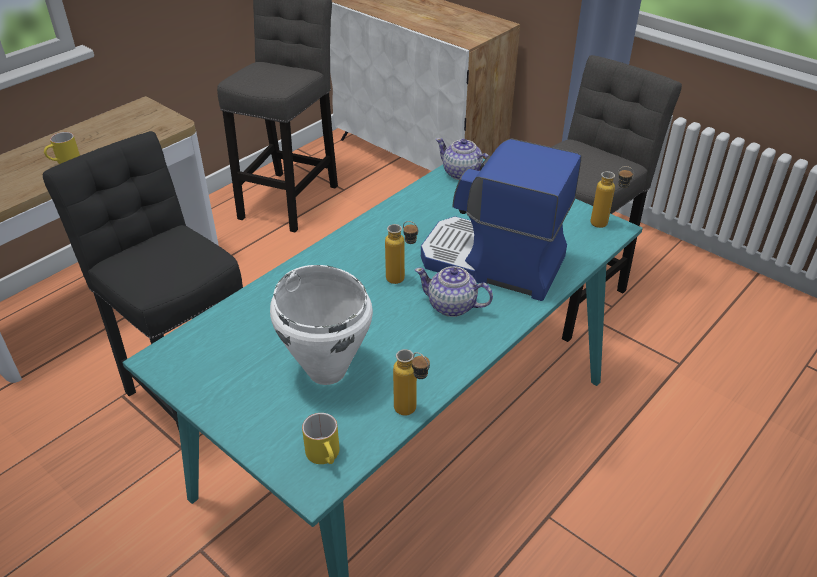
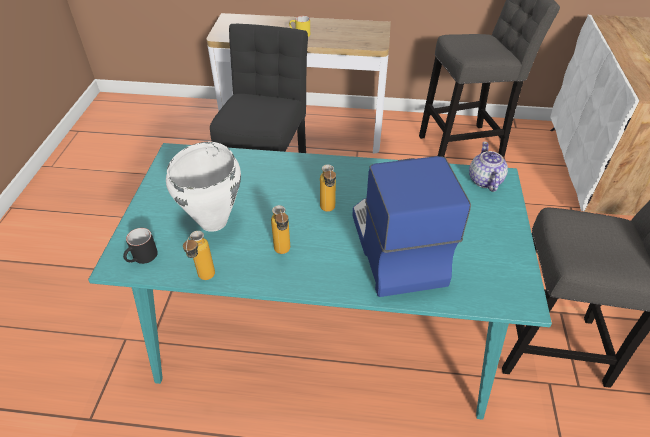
camera: 55 degrees right, 5 degrees up
yellow mug [302,413,339,464] -> black mug [123,228,158,264]
teapot [415,266,493,317] -> none
bottle [591,166,634,228] -> bottle moved to [271,205,290,254]

